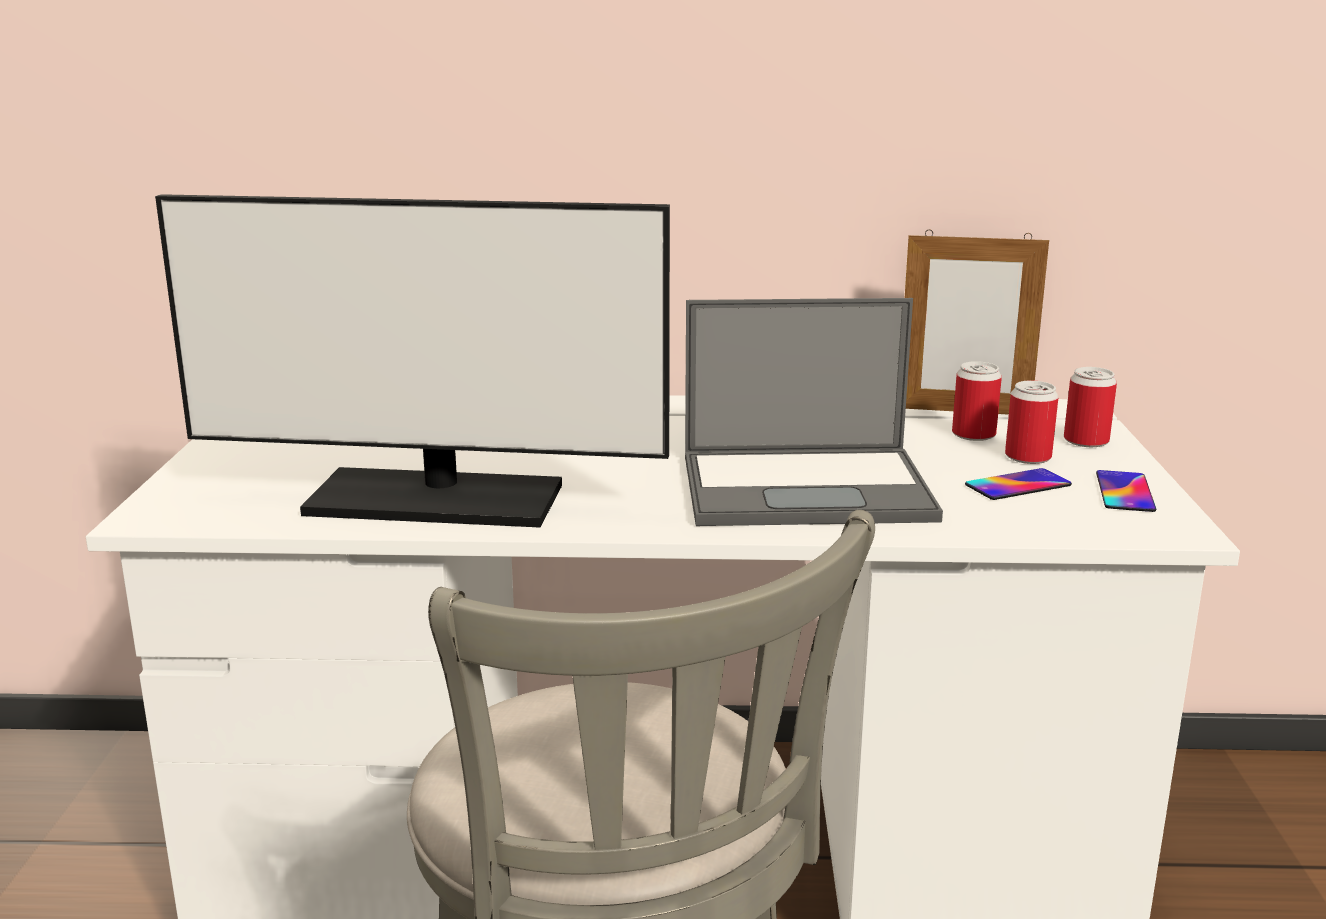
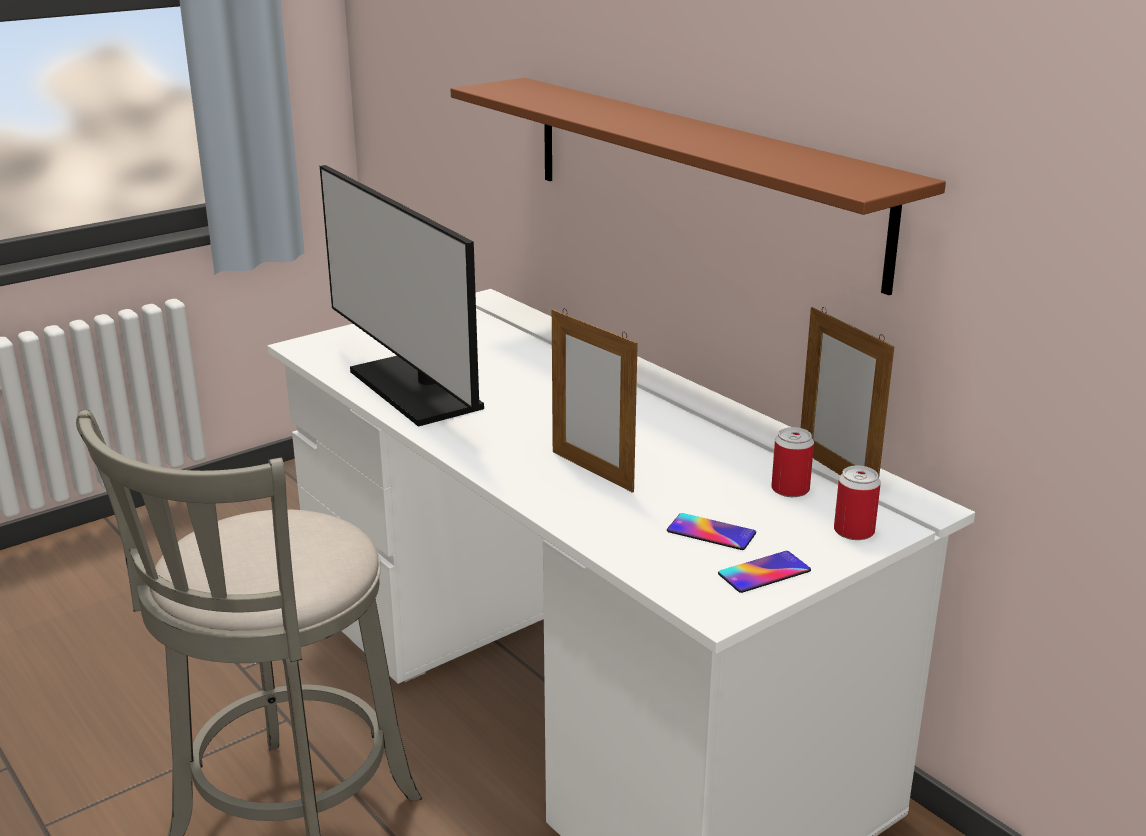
camera: 50 degrees right, 5 degrees up
laptop [685,298,943,526] -> picture frame [552,308,638,493]
can [1005,380,1059,464] -> none
none -> brown shelf [451,78,946,295]

